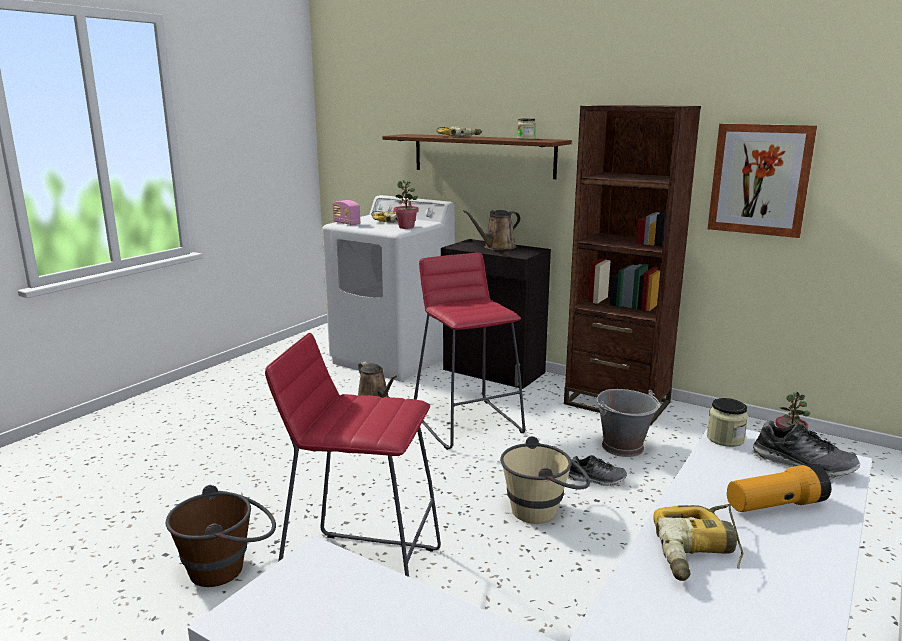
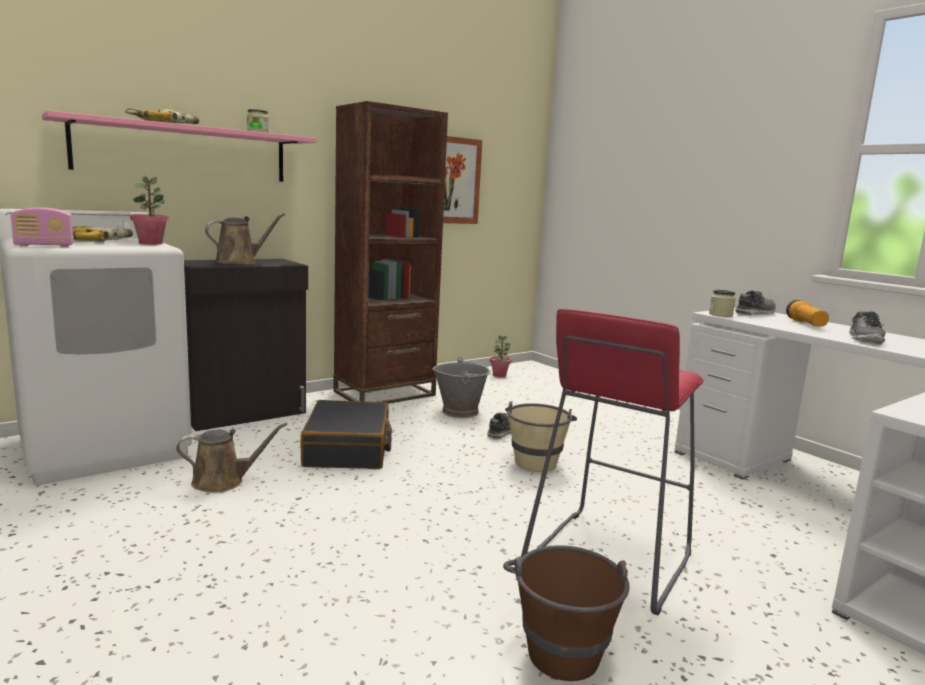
camera: 70 degrees left, 5 degrees down
brown shelf [382,134,572,179] -> pink shelf [42,110,317,182]
red stool [414,253,525,450] -> black suitcase [301,400,392,469]
brown watering can [463,210,521,250] -> brown watering can turned 120 degrees counterclockwise [205,213,285,264]
power drill [653,504,743,581] -> shoe [849,311,885,344]

